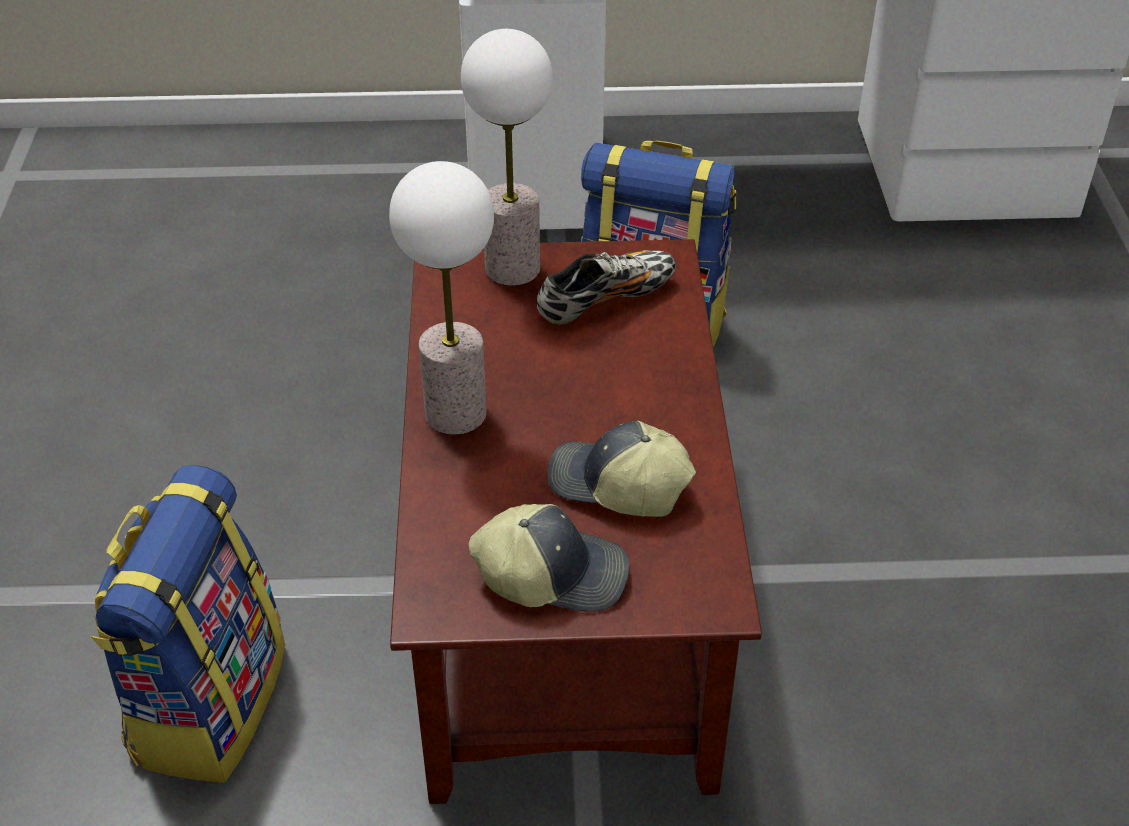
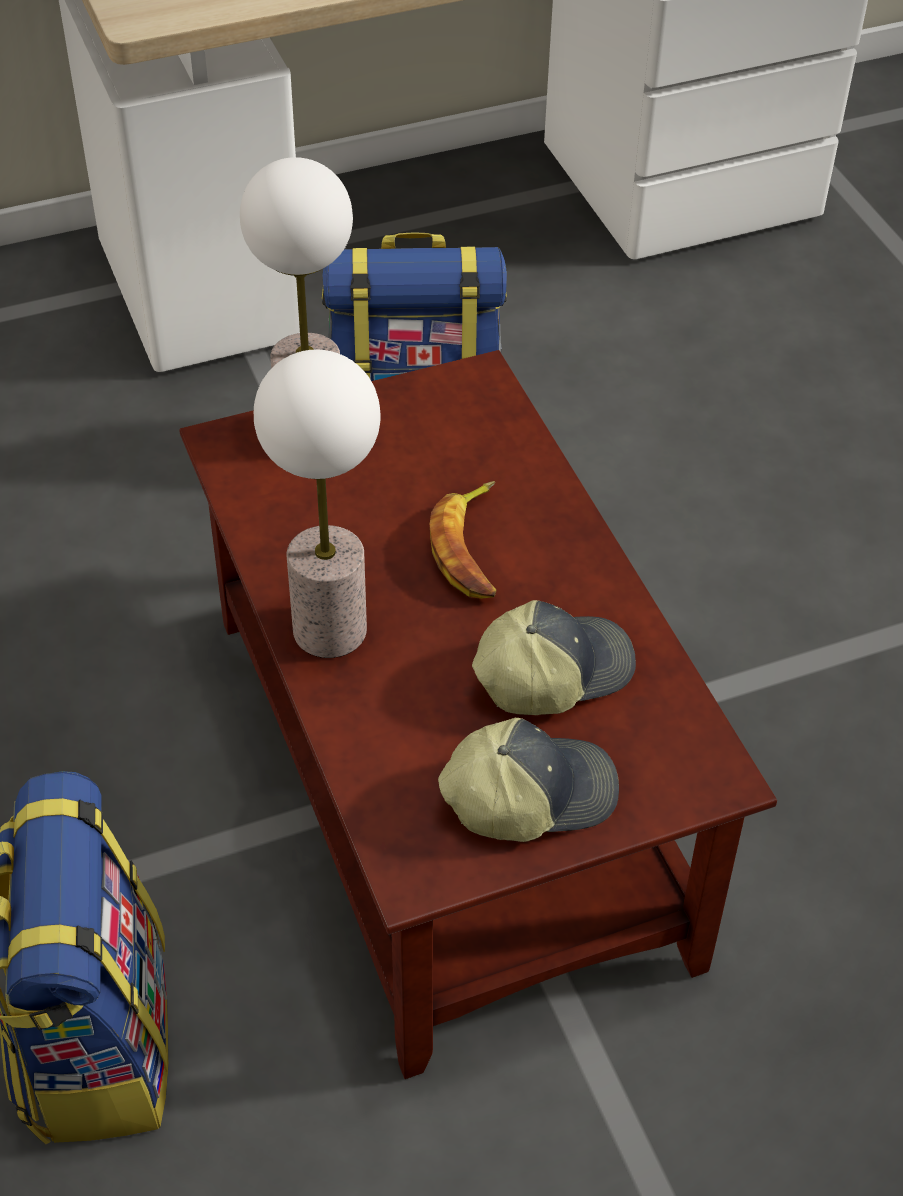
camera: 20 degrees left, 5 degrees up
shoe [537,250,676,324] -> none
cap [547,421,696,517] -> cap turned 150 degrees clockwise [472,600,636,715]
none -> banana [430,481,497,599]

